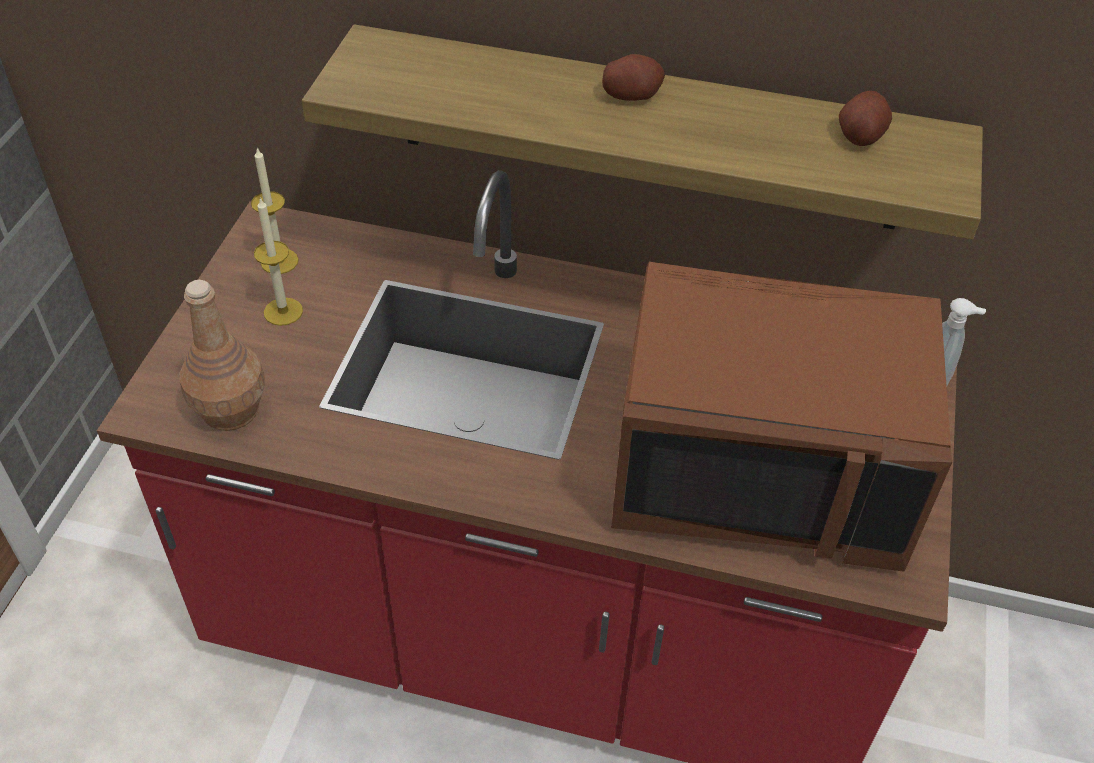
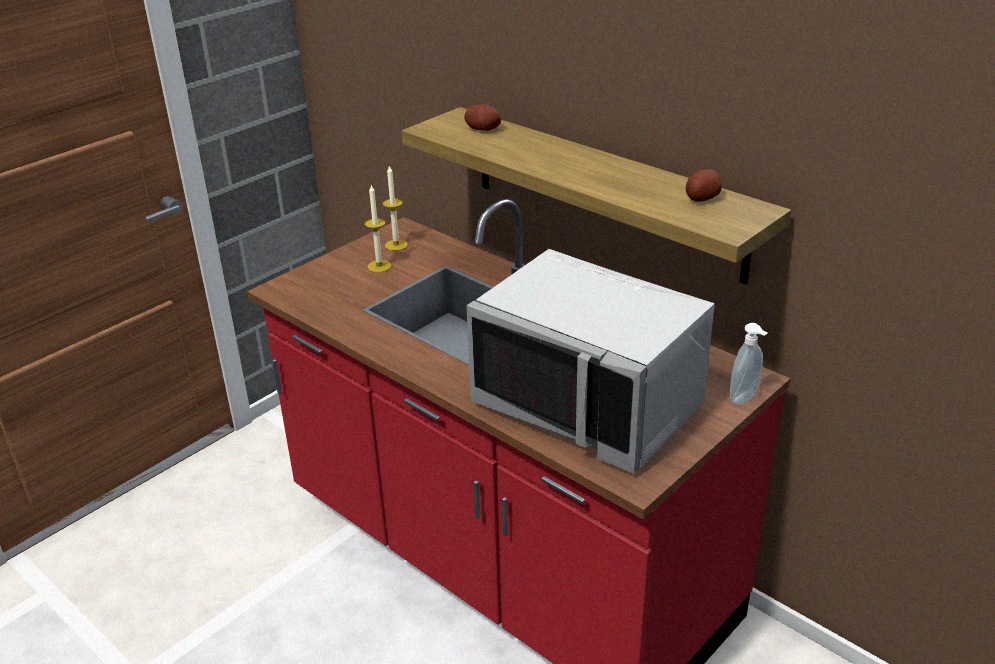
camera: 30 degrees right, 15 degrees down
brown bottle [180,280,265,431] -> none
potato [602,54,665,101] -> potato moved to [464,104,501,131]
brown microwave [611,262,952,572] -> grey microwave [466,249,715,474]

